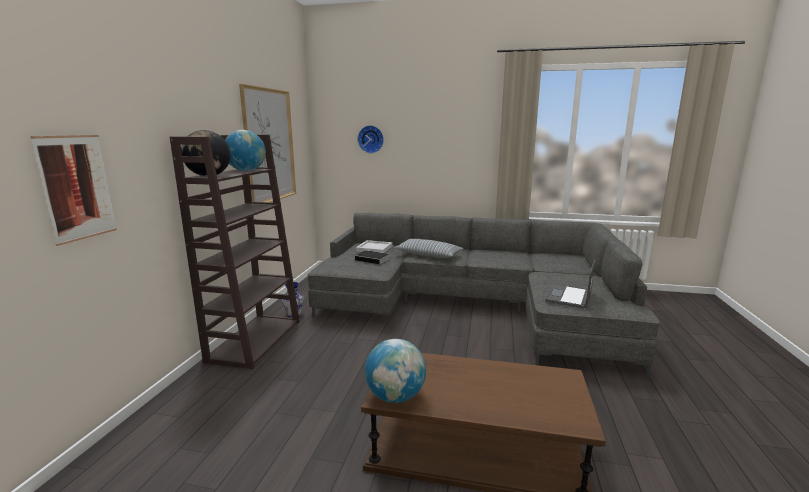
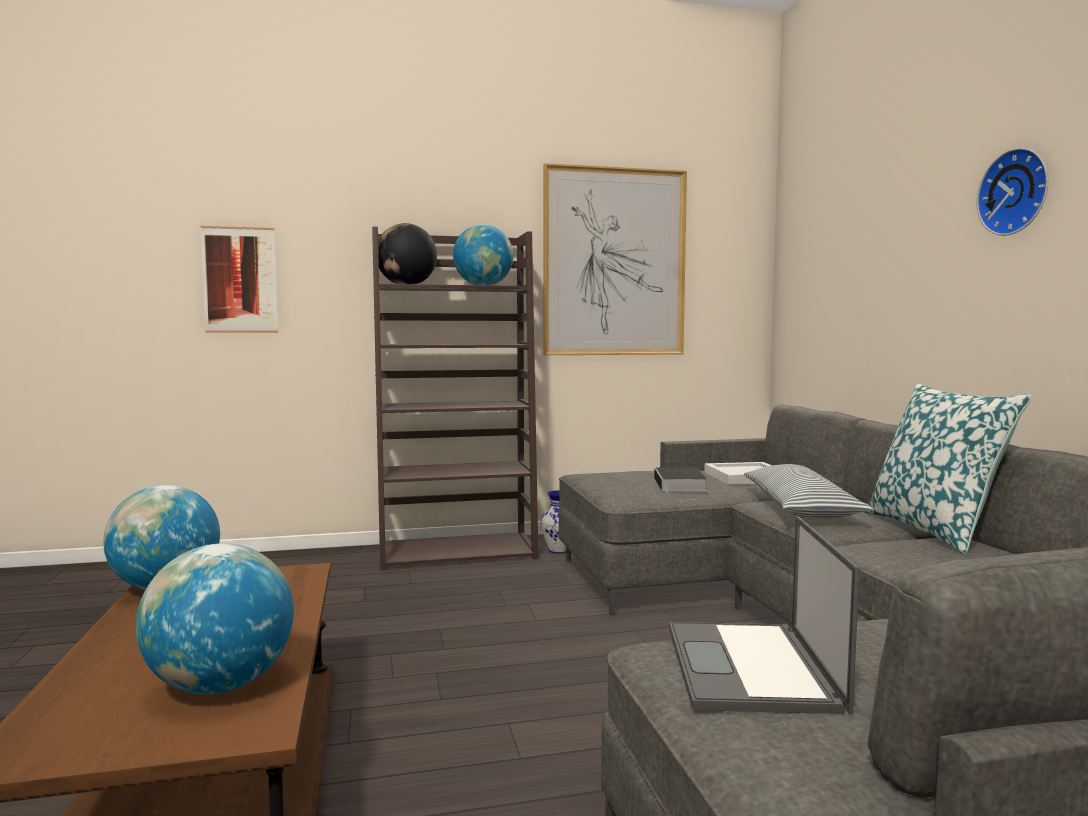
camera: 65 degrees right, 10 degrees down
wall clock [357,125,384,154] -> wall clock moved to [977,148,1049,236]
laptop [545,259,595,309] -> laptop turned 90 degrees counterclockwise [669,516,859,714]
none -> globe [136,543,294,694]
none -> pillow [865,383,1031,554]

